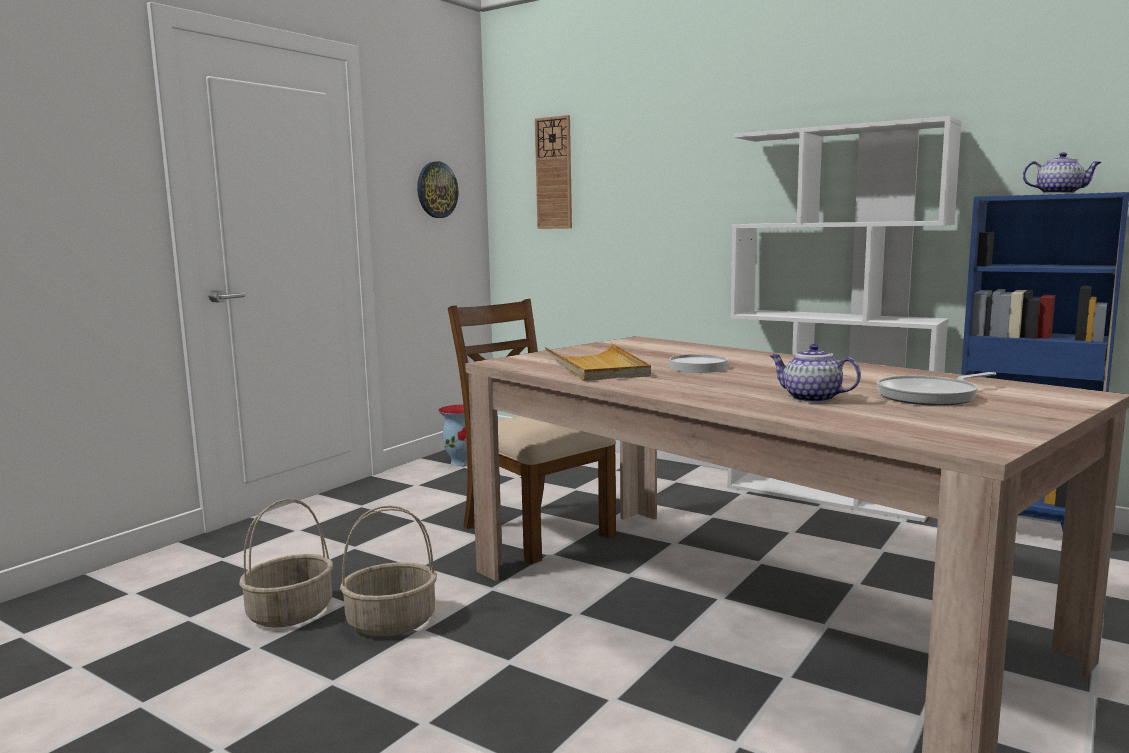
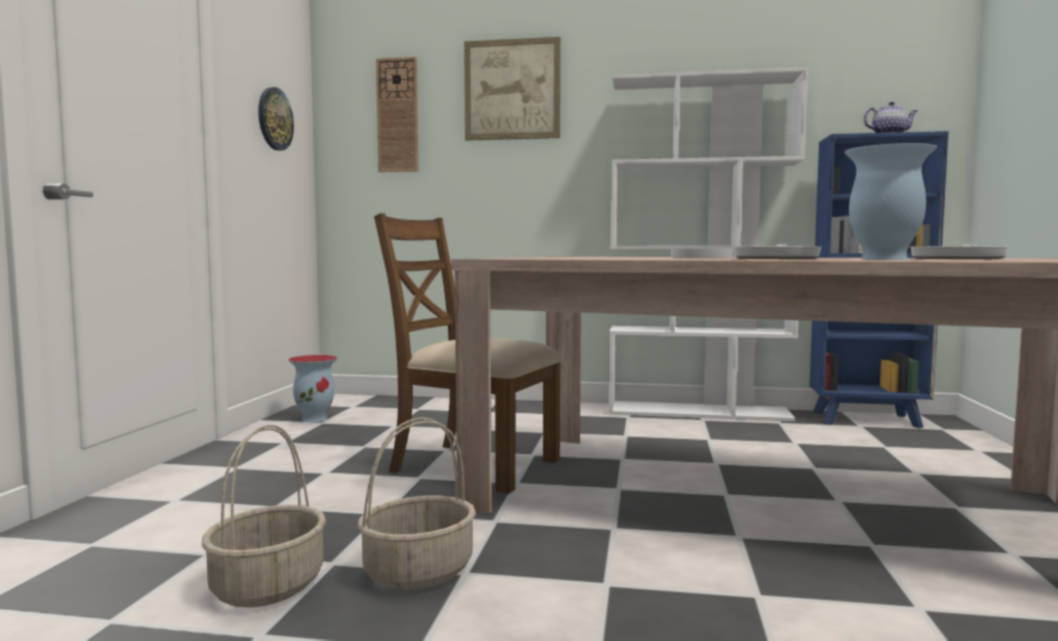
camera: 25 degrees left, 5 degrees down
beige tray [545,343,651,381] -> none
teapot [769,344,861,403] -> vase [844,143,937,260]
none -> picture [464,37,561,141]
none -> frying pan [733,244,822,259]

